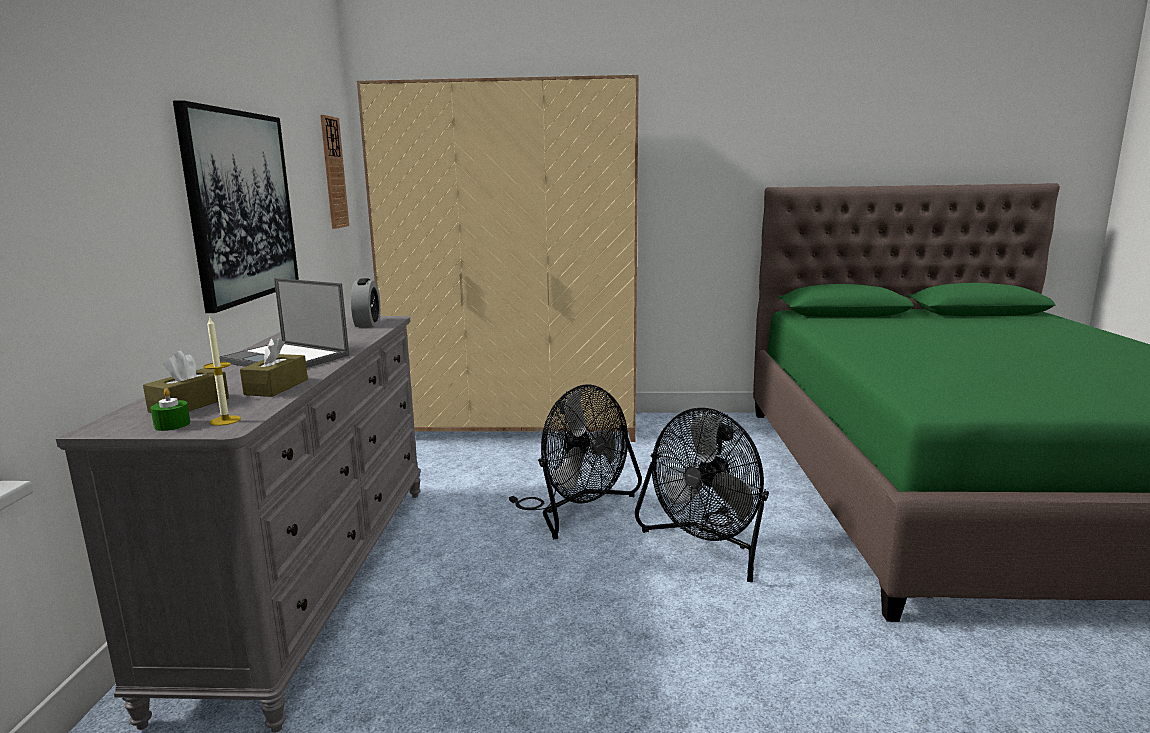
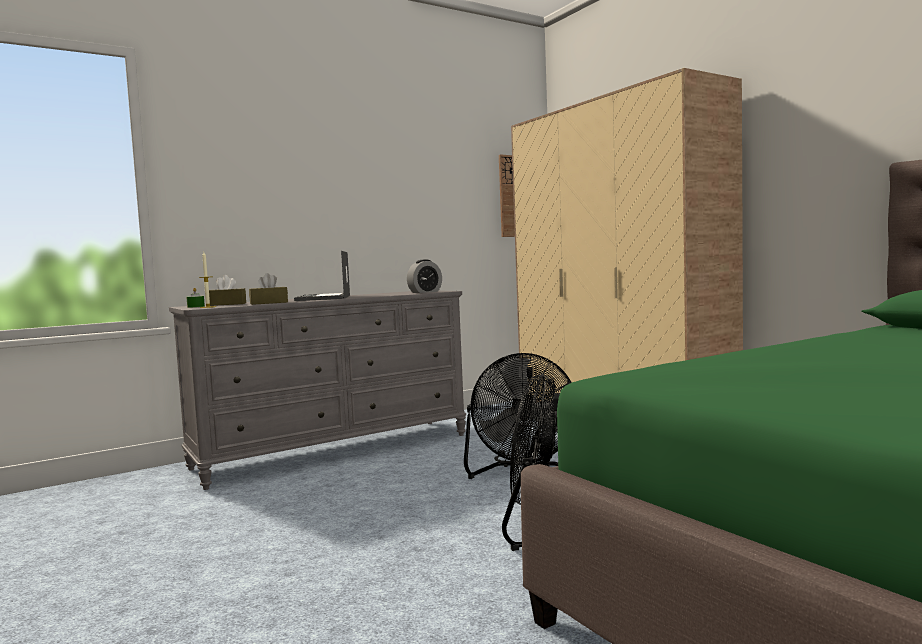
camera: 55 degrees right, 10 degrees down
picture [173,100,299,313] -> none

